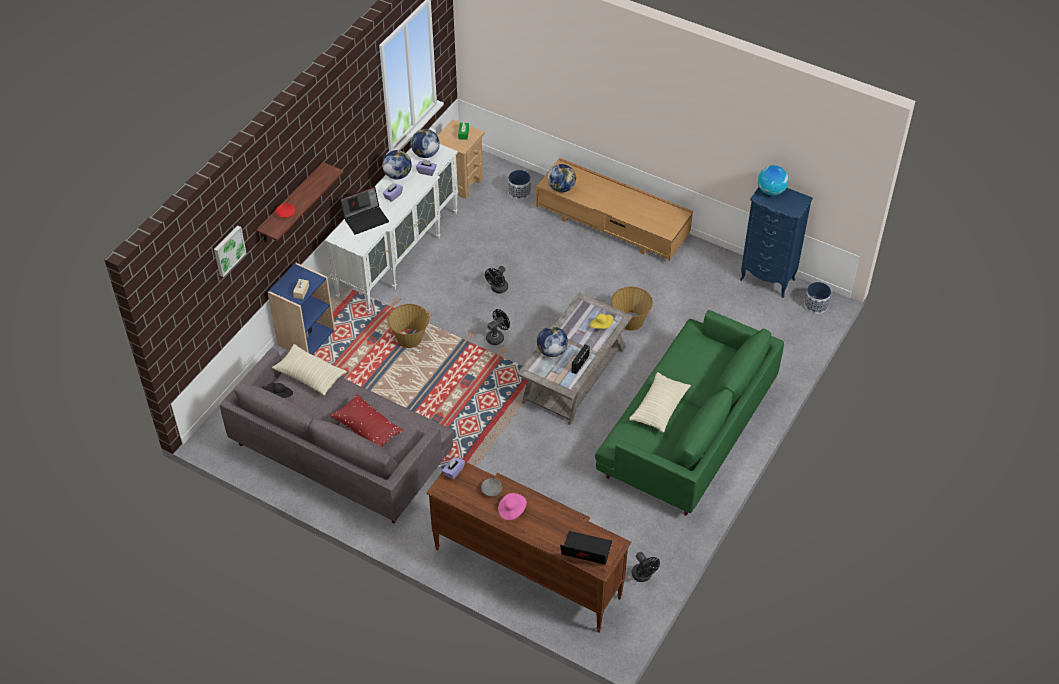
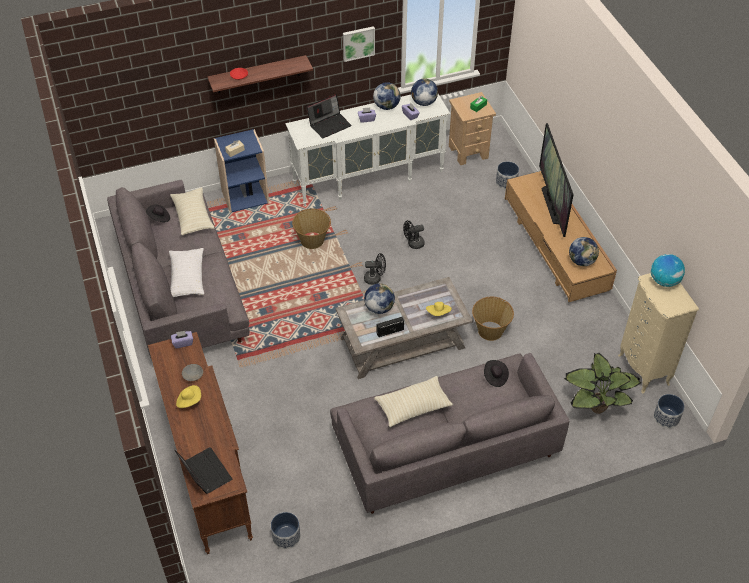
camera: 40 degrees right, 0 degrees up
picture [214,225,247,277] -> picture moved to [343,26,375,62]
red pillow [330,394,403,447] -> white pillow [169,248,204,297]
laptop [340,186,389,235] -> laptop turned 45 degrees counterclockwise [307,94,352,138]
pink hat [498,493,527,520] -> yellow hat [176,385,201,408]
globe [548,164,576,192] -> globe moved to [569,237,599,266]
green sofa [595,310,784,515] -> grey sofa [330,353,569,514]
black fan [631,552,660,582] -> planter [271,512,300,549]
blue dresser [740,187,813,298] -> beige dresser [618,273,699,394]
none -> black hat [484,360,509,387]
none -> television [539,123,574,237]
none -> potted plant [564,353,642,414]

